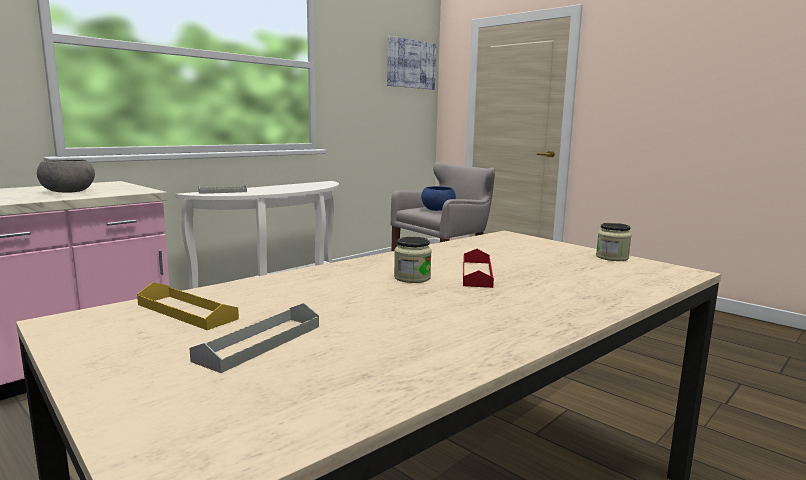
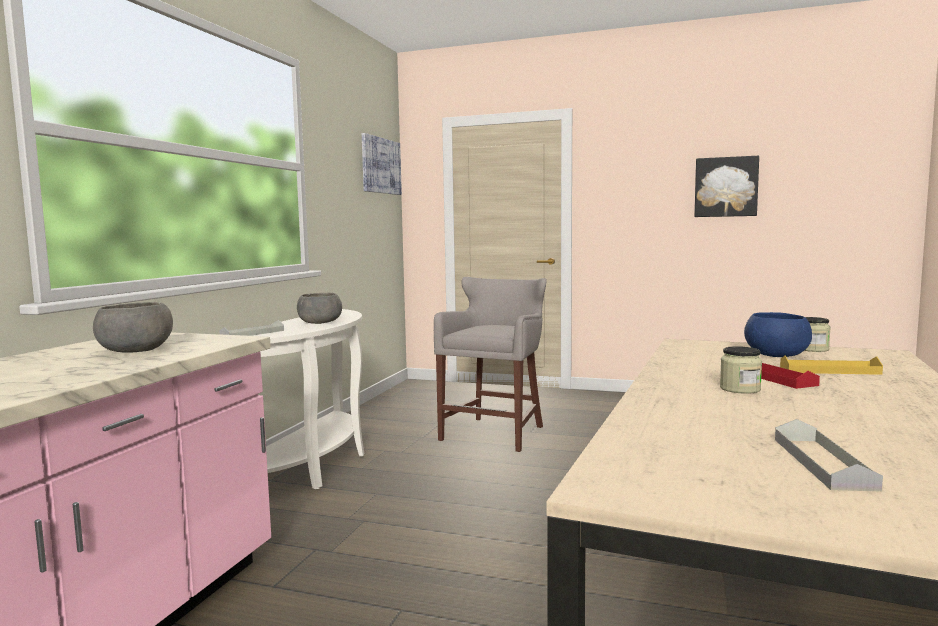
camera: 25 degrees left, 5 degrees down
yellow tray [137,282,239,330] -> yellow tray moved to [780,355,883,375]
blue bowl [421,186,456,211] -> blue bowl moved to [744,312,812,357]
none -> grey bowl [297,293,342,324]
none -> picture [694,156,759,217]

